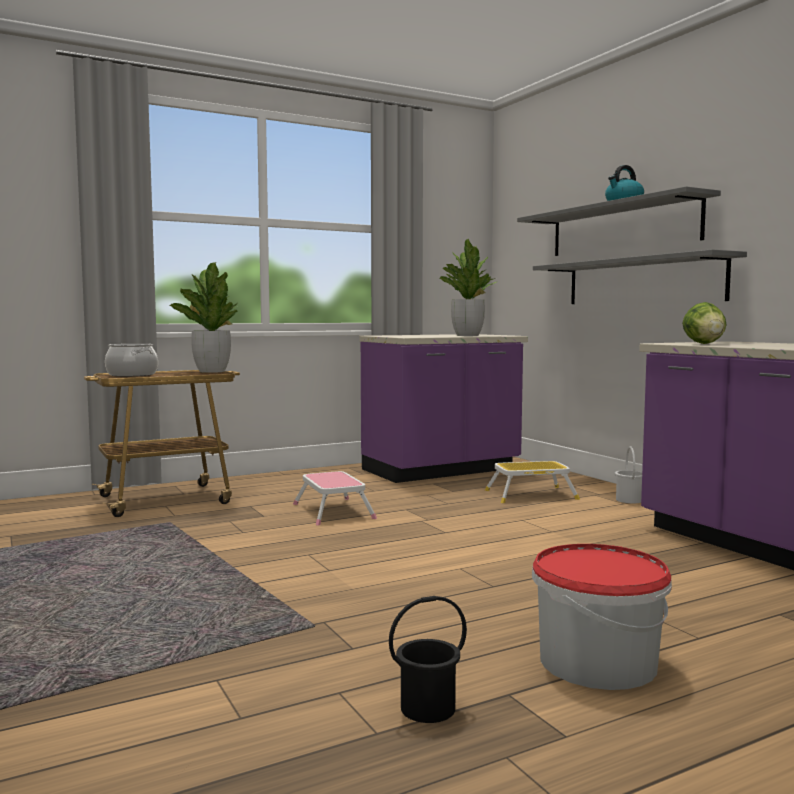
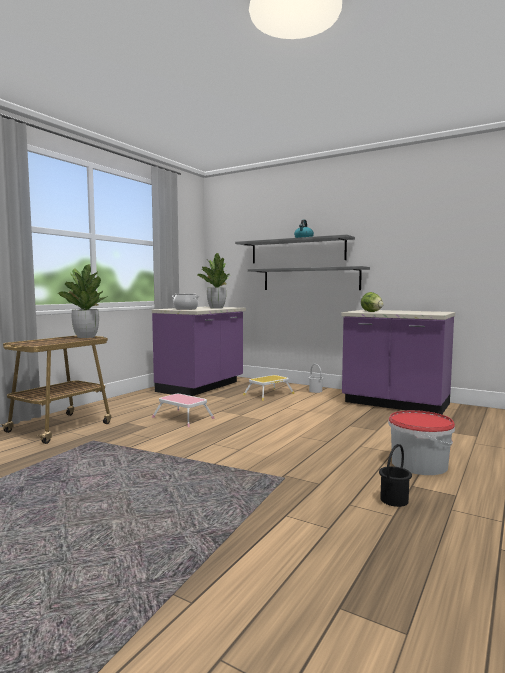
camera: 30 degrees left, 0 degrees up
cooking pot [105,344,158,377] -> cooking pot moved to [172,294,199,310]

